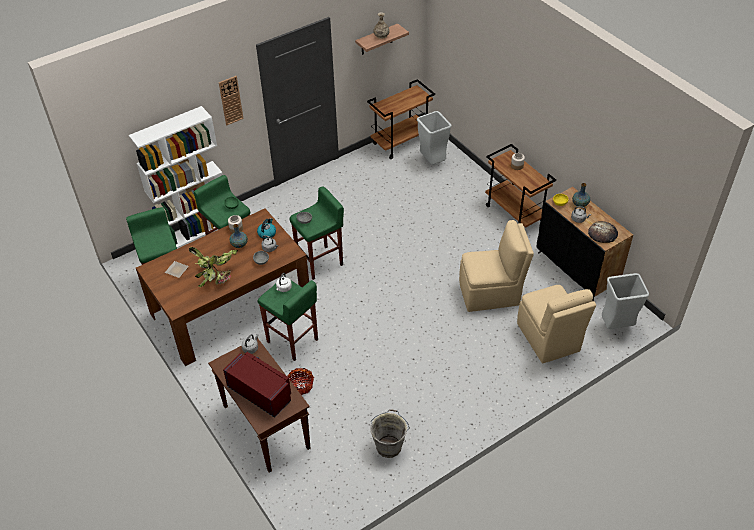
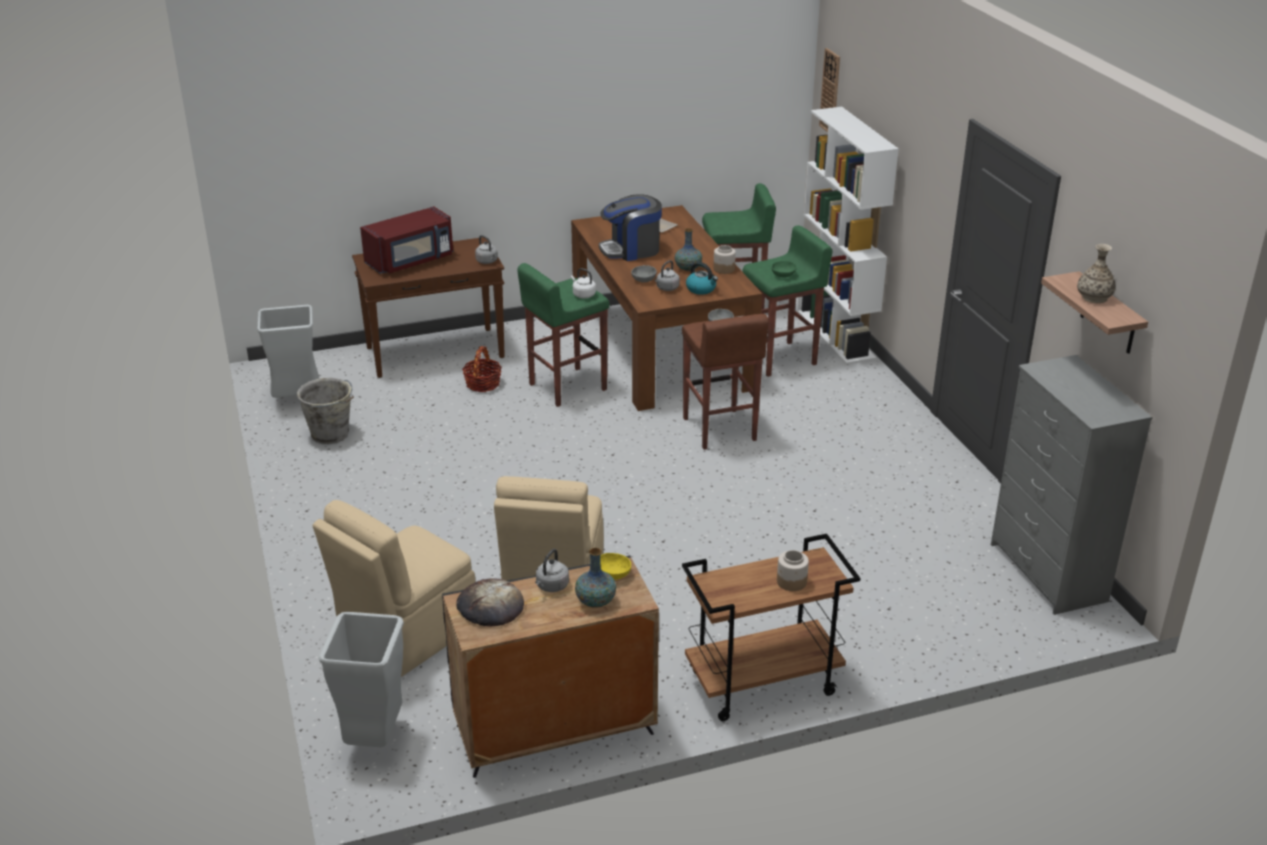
camera: 105 degrees right, 15 degrees down
potted plant [189,247,238,287] -> coffee machine [599,194,662,261]
wall clock [219,76,244,125] -> wall clock moved to [819,48,840,132]
green stool [290,186,344,280] -> brown stool [682,314,768,450]
brown cart [367,79,435,159] -> grey dresser [991,355,1153,615]
grey trash can [417,111,451,165] -> grey trash can moved to [257,305,319,398]
beige chair [517,285,596,363] -> beige chair turned 45 degrees counterclockwise [313,500,476,677]

